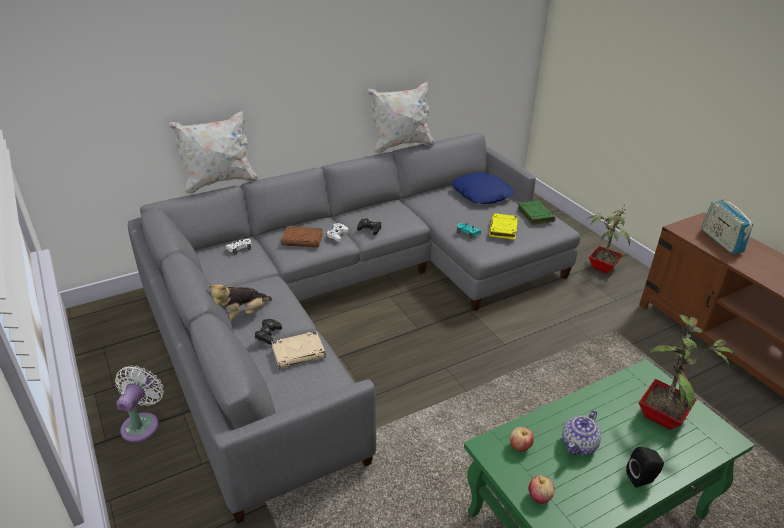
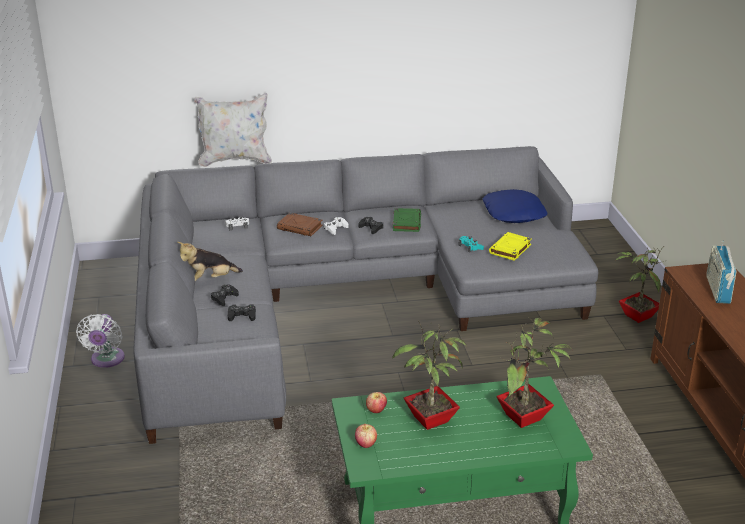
camera: 20 degrees right, 5 degrees down
white fan [115,365,164,442] -> white fan turned 150 degrees clockwise [76,314,125,368]
beige book [271,331,326,369] -> black game controller [228,304,256,321]
white pillow [367,81,435,153] -> none
green book [517,200,555,225] -> green book moved to [393,208,421,232]
teapot [562,410,601,455] -> potted plant [392,320,467,430]
black speaker [626,447,664,488] -> none

